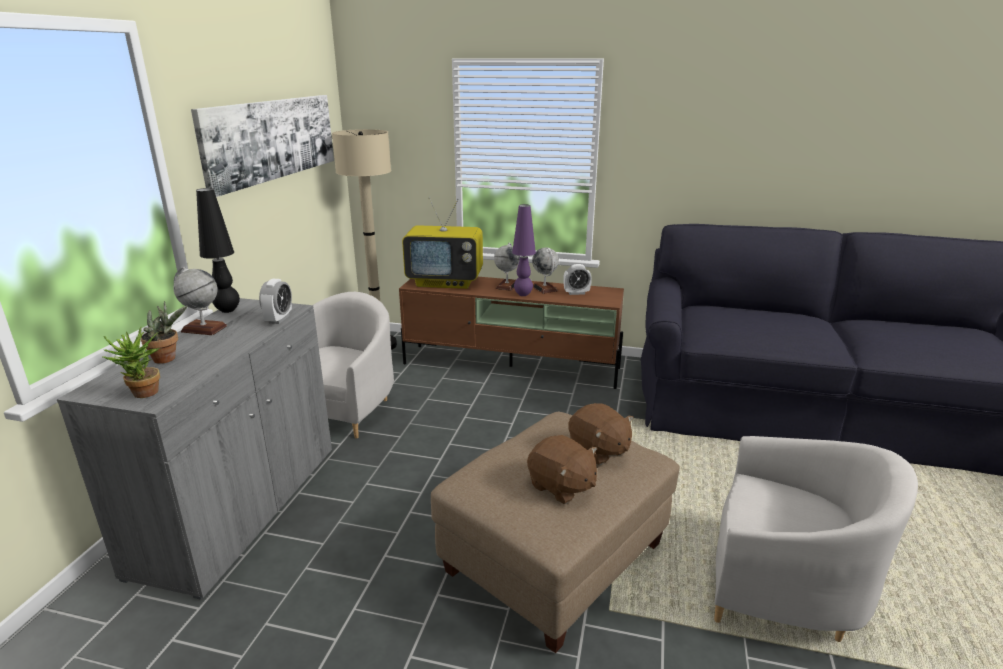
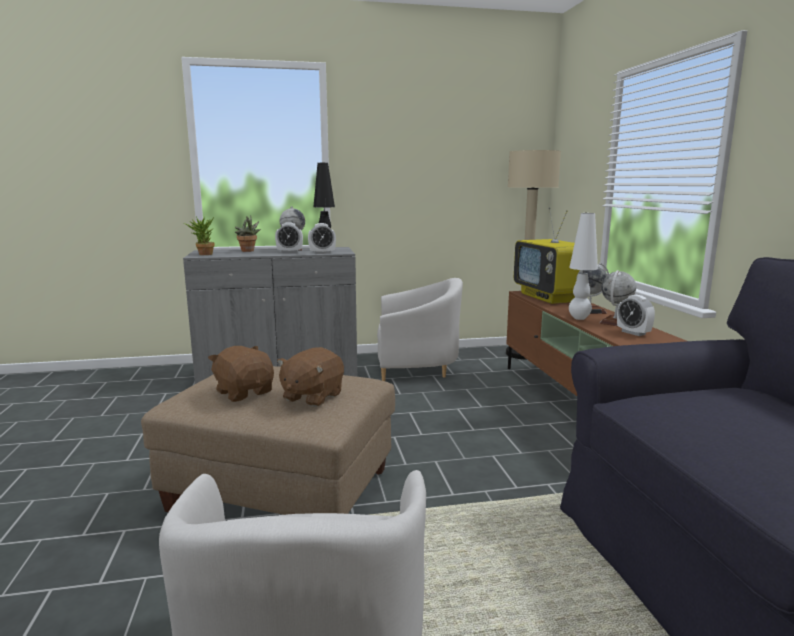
camera: 65 degrees right, 10 degrees down
picture [191,95,334,197] -> none
purple table lamp [512,204,536,296] -> white table lamp [569,213,598,320]
brown plush toy [527,435,597,504] -> brown plush toy turned 120 degrees clockwise [208,346,274,402]
none -> alarm clock [275,222,303,253]

